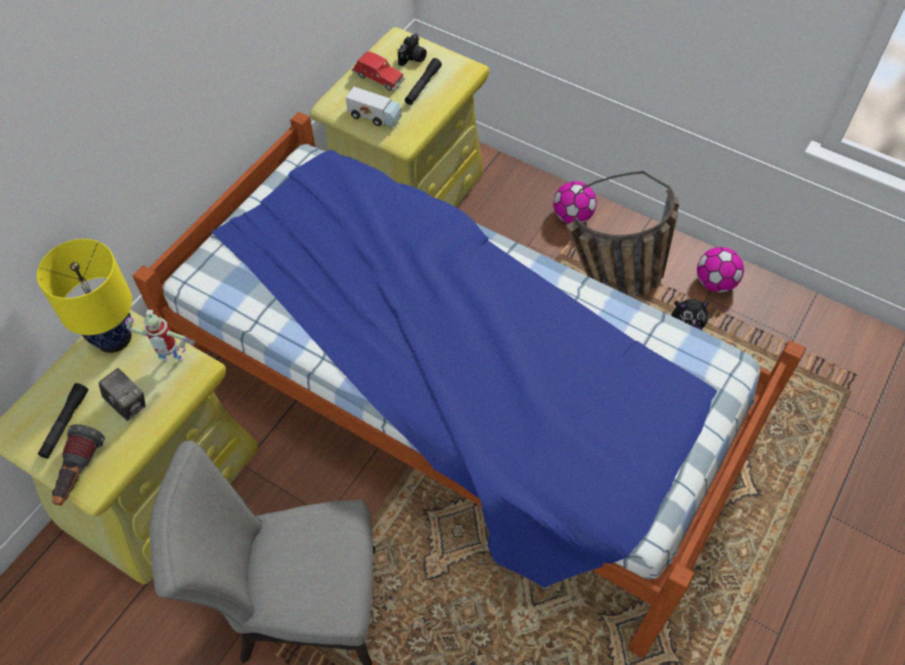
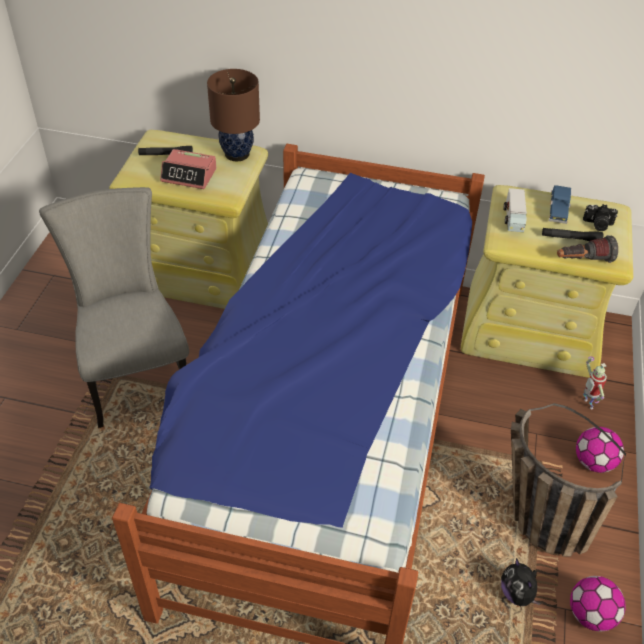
camera: 70 degrees right, 10 degrees down
yellow table lamp [37,239,132,353] -> brown table lamp [207,69,260,161]
flashlight [52,424,105,506] -> flashlight moved to [557,235,618,263]
camera [99,368,146,421] -> alarm clock [160,149,216,189]
toy robot [125,310,187,361] -> toy robot moved to [583,357,607,410]
red toy car [352,51,405,91] -> blue toy car [549,185,571,224]

